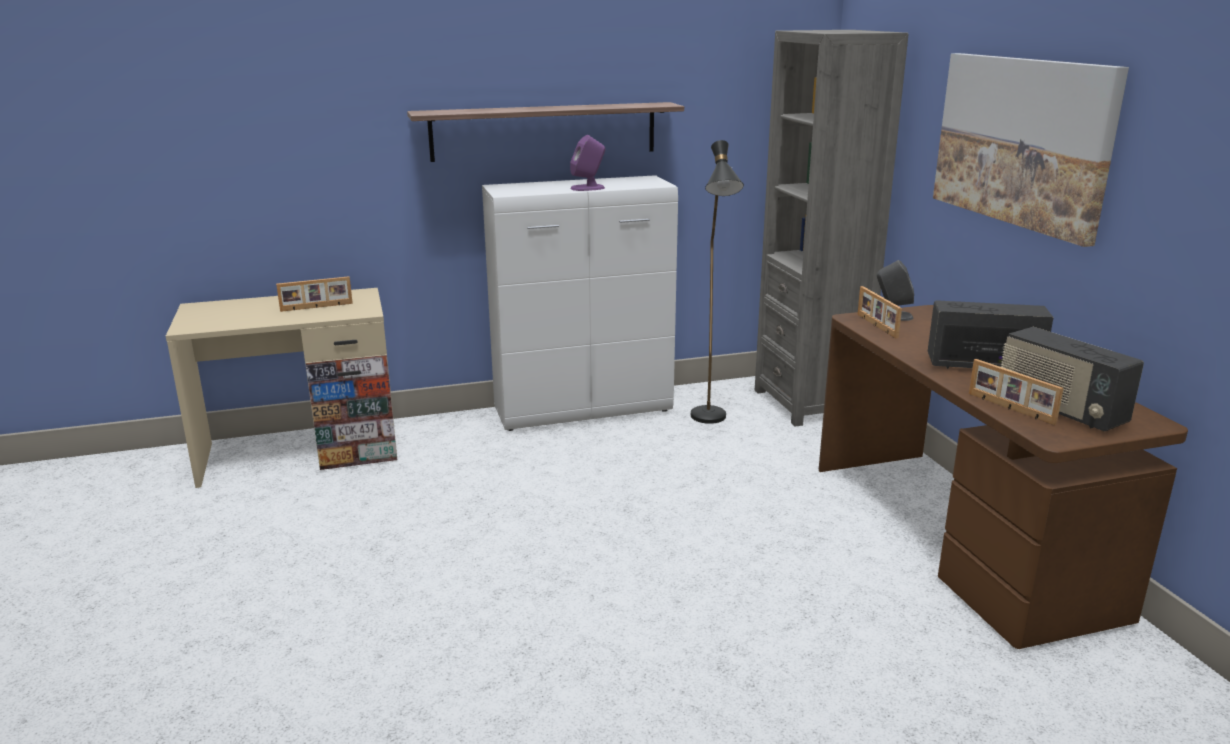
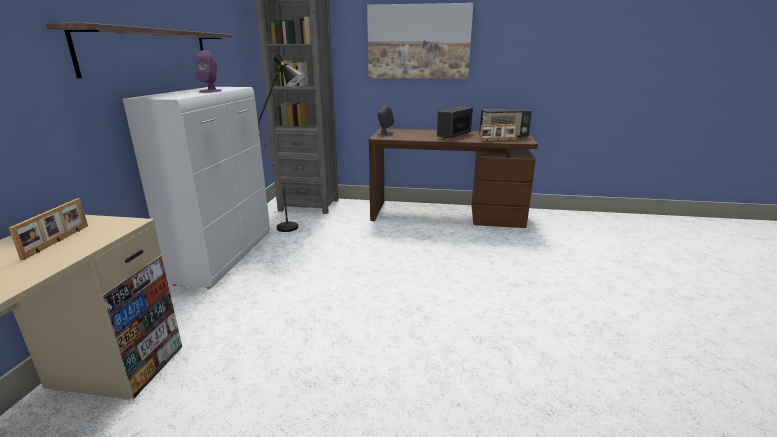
camera: 65 degrees left, 0 degrees up
picture frame [857,286,902,338] -> none

